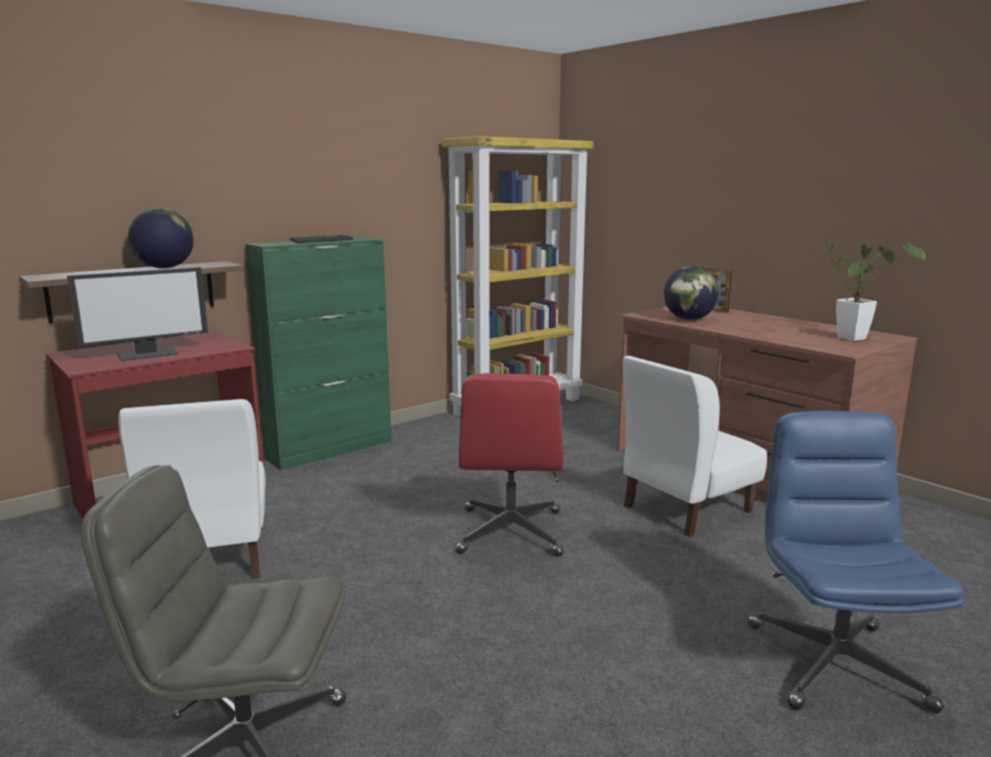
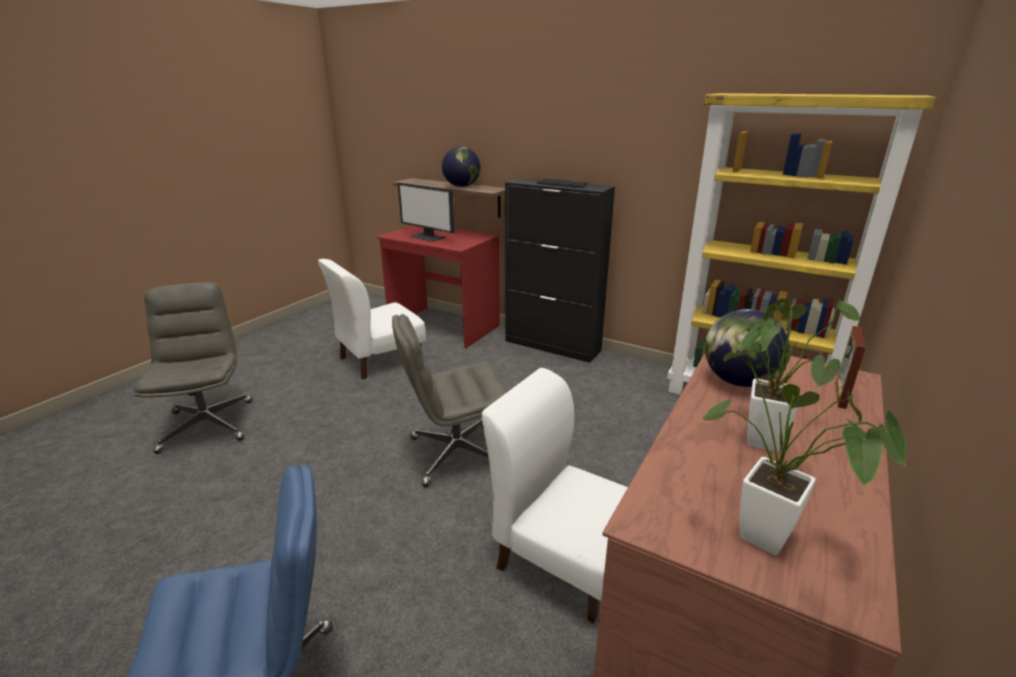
camera: 70 degrees right, 10 degrees up
green cabinet [245,237,392,470] -> black cabinet [505,178,615,363]
red office chair [456,373,563,557] -> grey office chair [392,314,507,487]
none -> potted plant [739,298,861,452]

